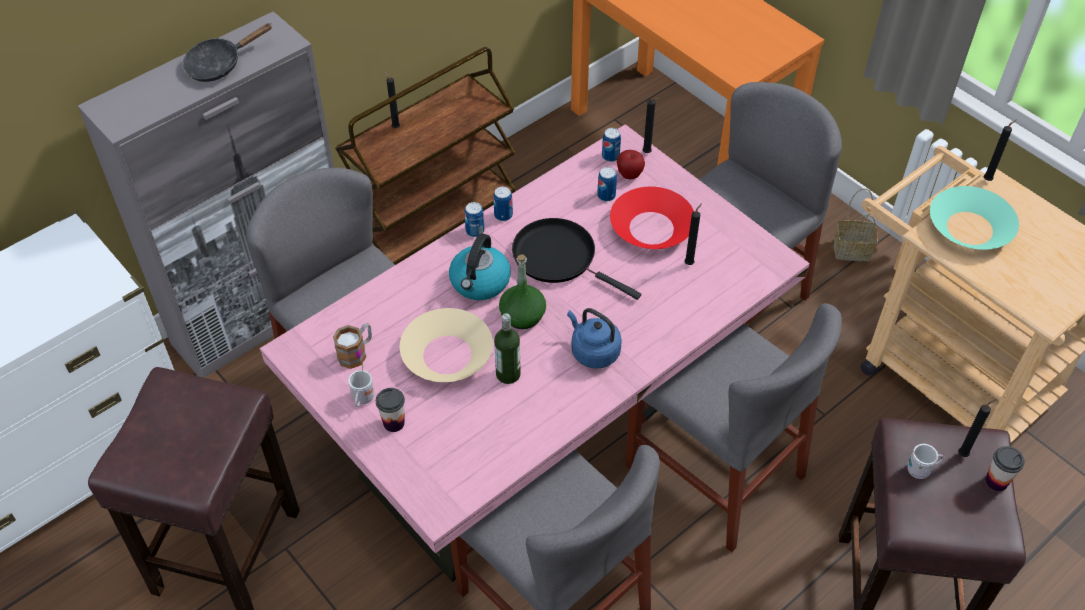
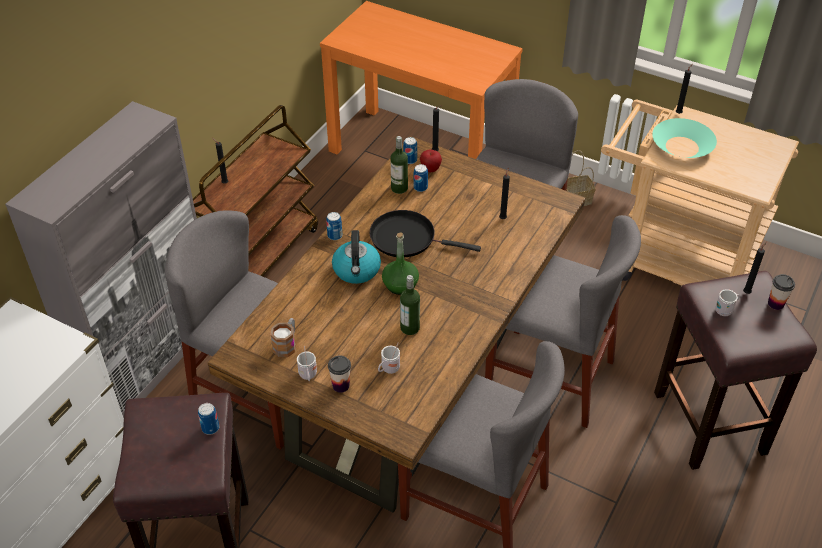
camera: 20 degrees left, 5 degrees down
black frying pan [183,23,272,82] -> none
pink dining table [260,124,810,582] -> brown dining table [207,136,585,513]
beige bowl [400,308,493,382] -> none
can [493,186,513,221] -> can moved to [198,403,219,435]
blue kettle [567,308,622,369] -> none
red bowl [610,187,694,249] -> none
none -> white mug [378,342,400,374]
none -> bottle [391,136,408,194]

